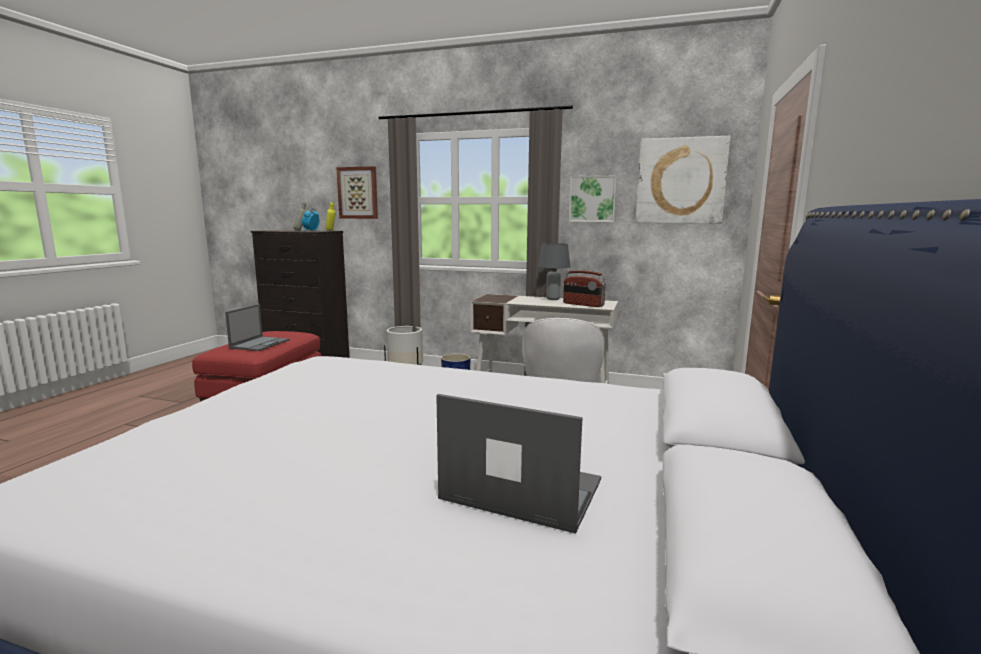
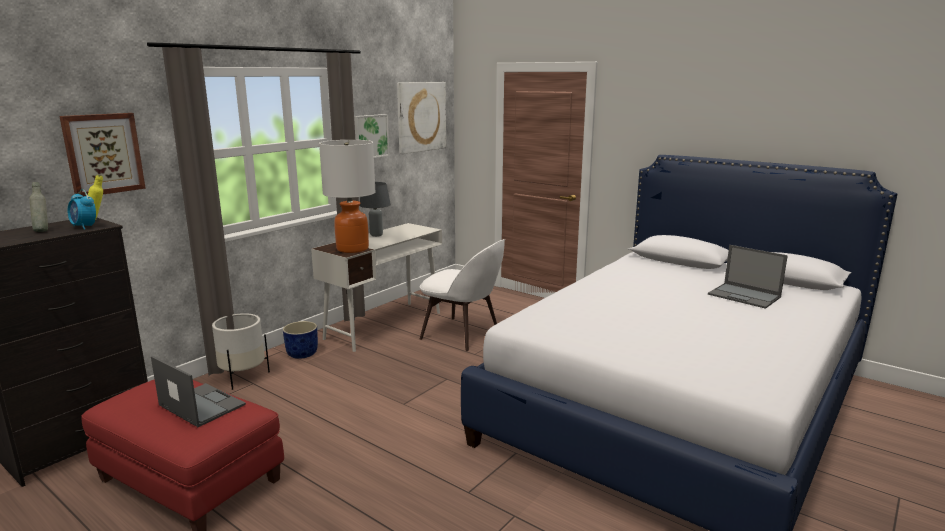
camera: 70 degrees left, 5 degrees up
laptop [436,394,601,534] -> laptop turned 90 degrees counterclockwise [708,245,788,309]
radio [563,270,606,307] -> none
none -> table lamp [319,140,376,253]

